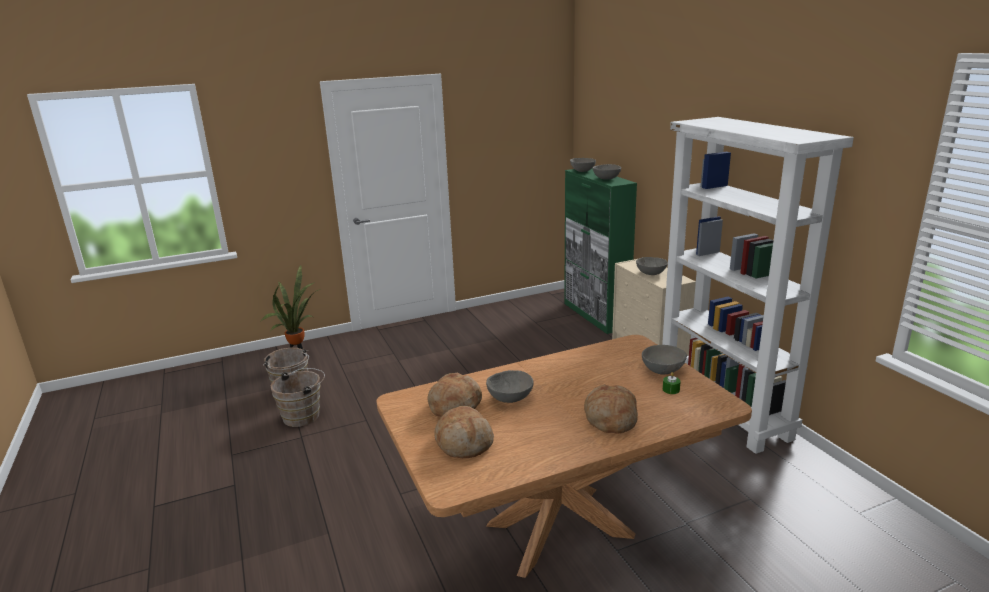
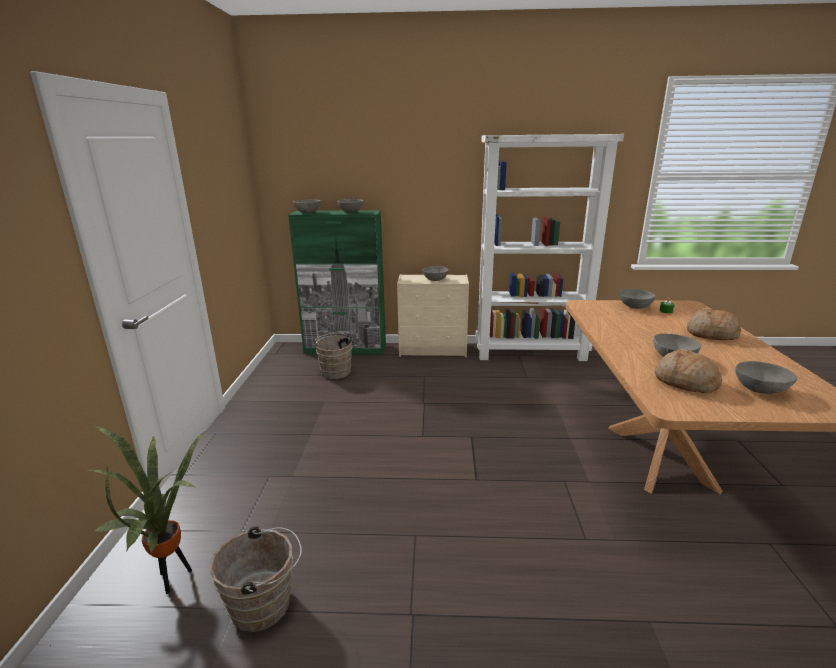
camera: 65 degrees left, 0 degrees up
brown bucket [270,368,325,427] -> brown bucket moved to [313,333,354,379]
bread [434,406,494,458] -> grey bowl [735,361,797,394]

